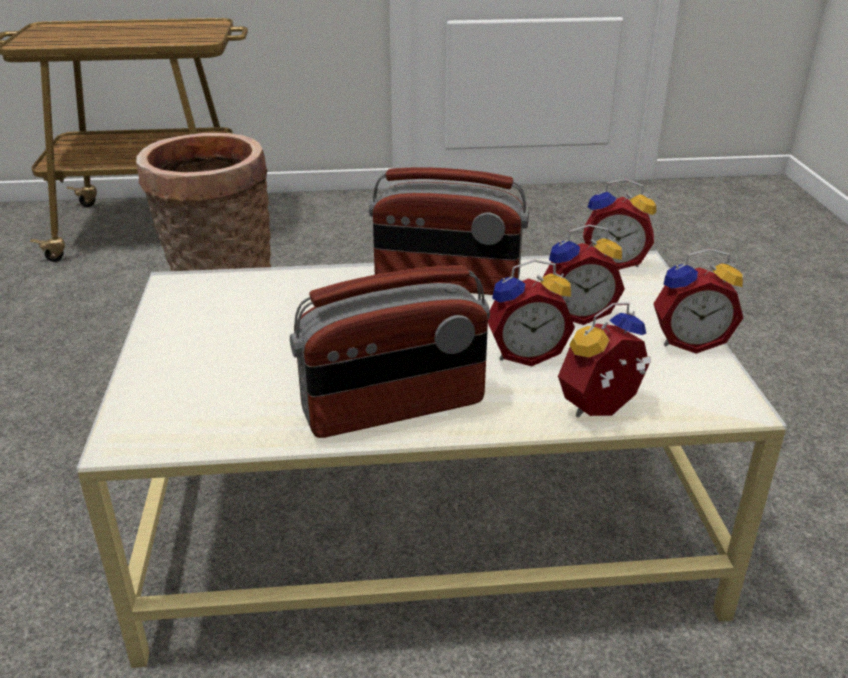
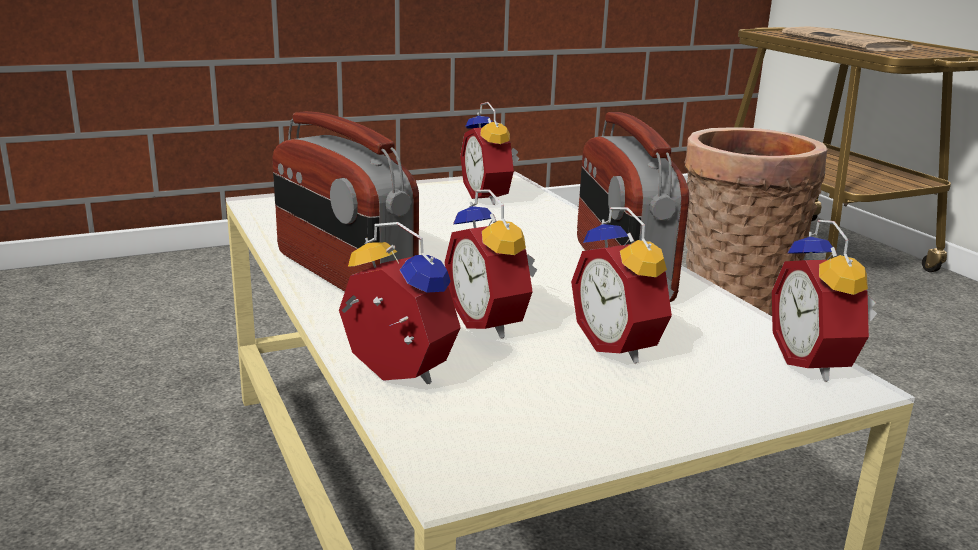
camera: 70 degrees right, 10 degrees down
alarm clock [653,249,743,354] -> alarm clock moved to [460,102,520,205]
none -> newspaper [782,26,916,51]

